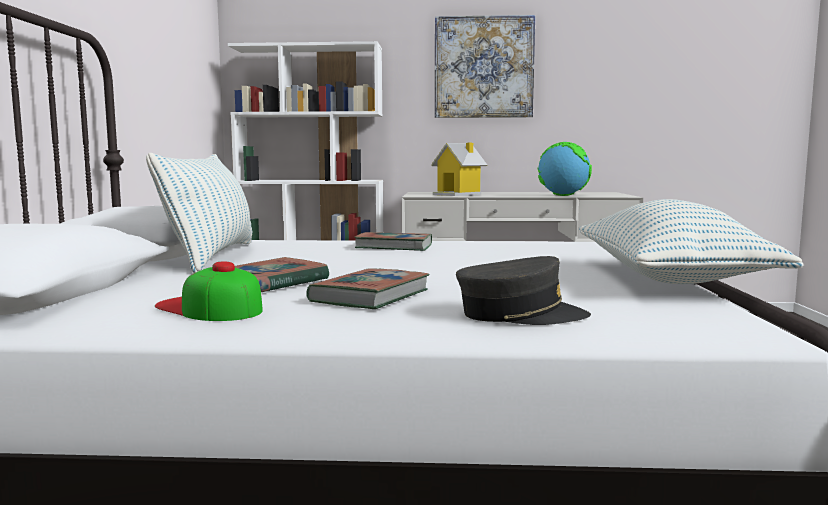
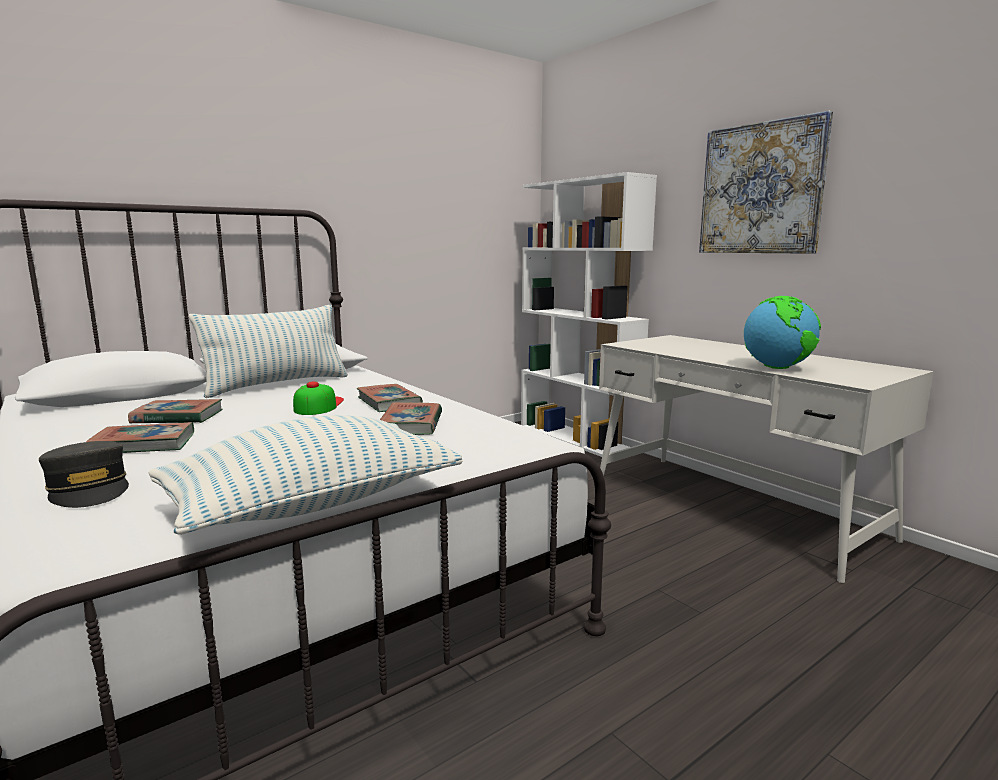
camera: 50 degrees right, 5 degrees up
cap [155,261,263,321] -> cap moved to [293,381,344,415]
toy house [431,143,487,196] -> none
none -> book [380,402,442,435]

